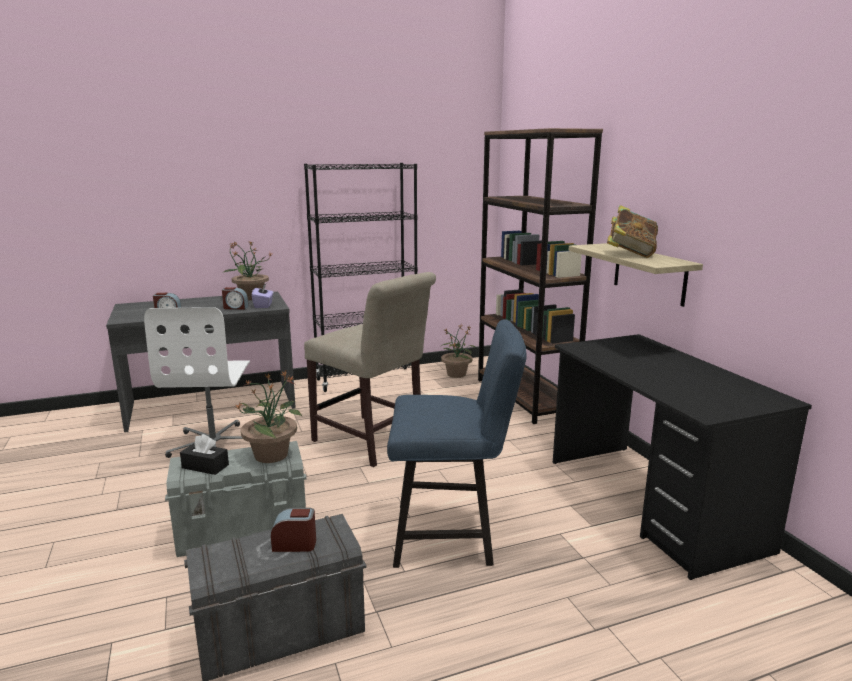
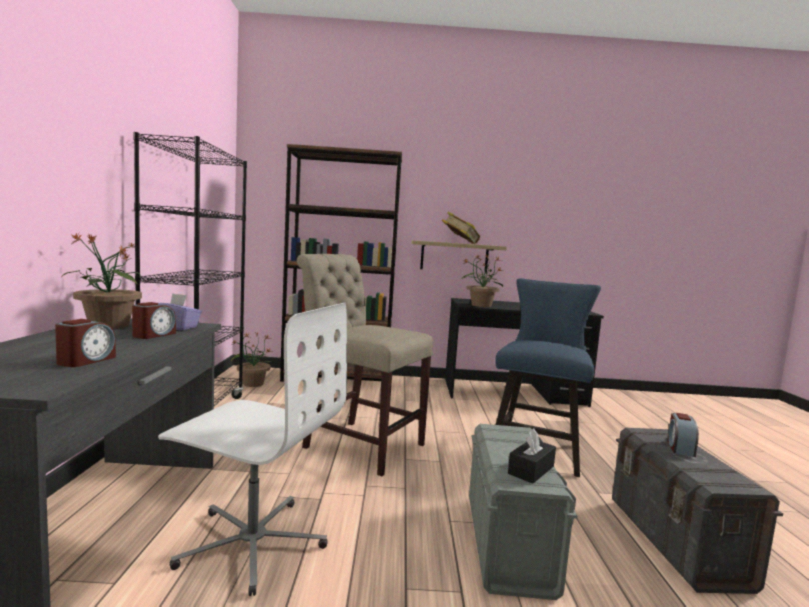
camera: 70 degrees left, 10 degrees down
potted plant [235,371,302,463] -> potted plant moved to [462,254,503,307]
beige chair [304,272,436,467] -> beige chair turned 120 degrees counterclockwise [297,254,433,476]

